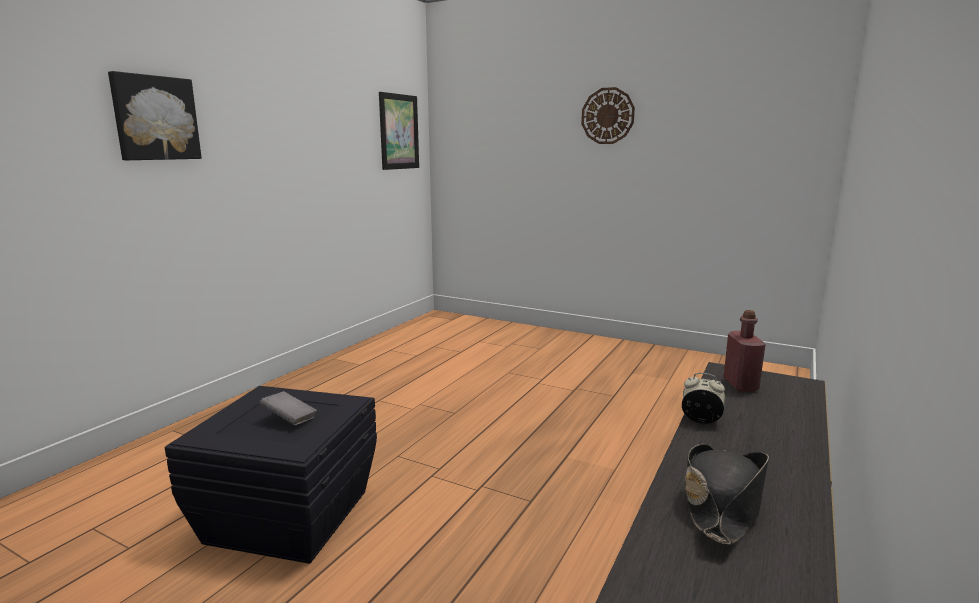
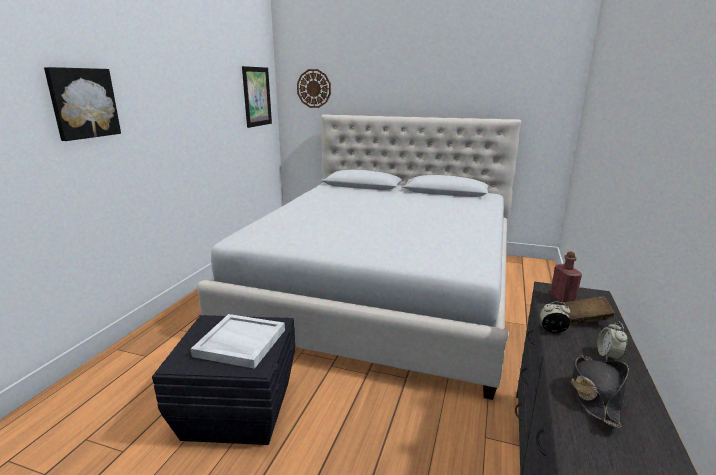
camera: 10 degrees left, 5 degrees up
grey book [260,391,317,425] -> white tray [191,314,285,369]
wall clock [581,87,635,144] -> wall clock moved to [297,69,331,108]
none -> white bed [197,114,521,400]
none -> brown book [563,296,615,325]
none -> alarm clock [597,321,627,361]

